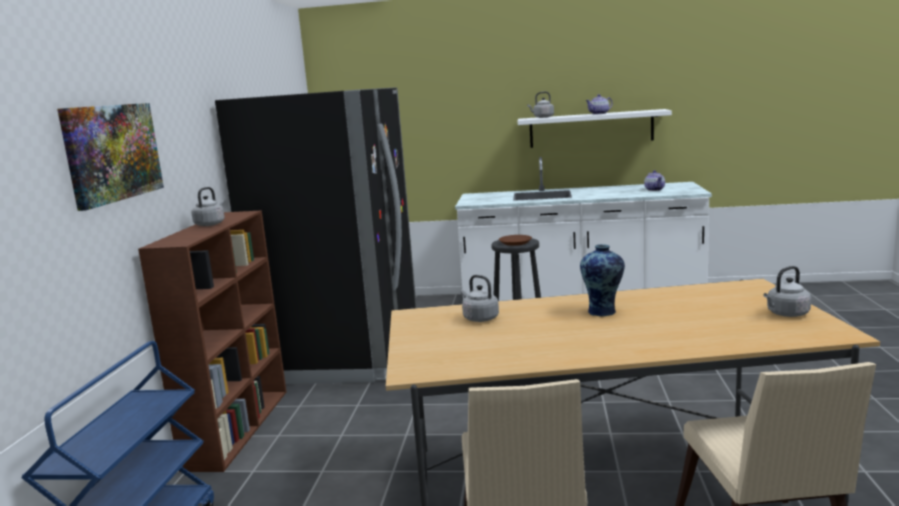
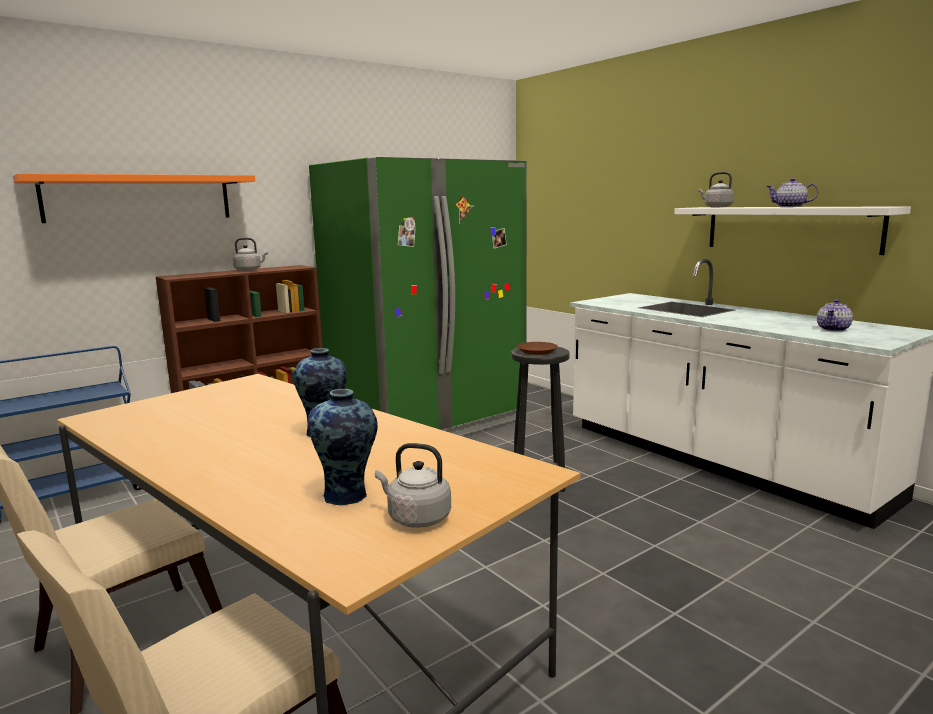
camera: 45 degrees right, 0 degrees up
picture [57,103,164,211] -> orange shelf [13,174,255,223]
black fridge [215,87,416,384] -> green fridge [309,157,527,436]
grey kettle [461,275,499,322] -> none
none -> vase [308,389,378,505]

